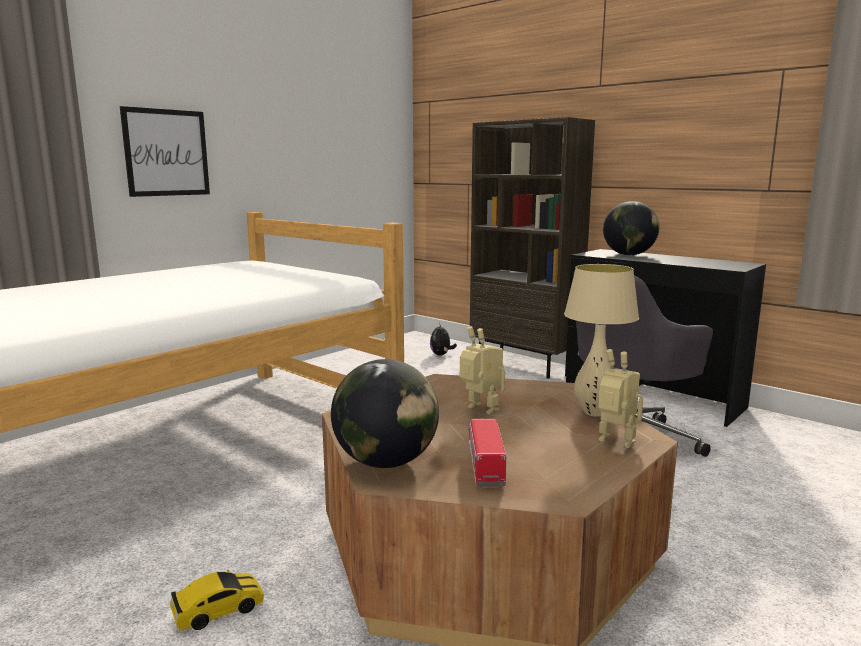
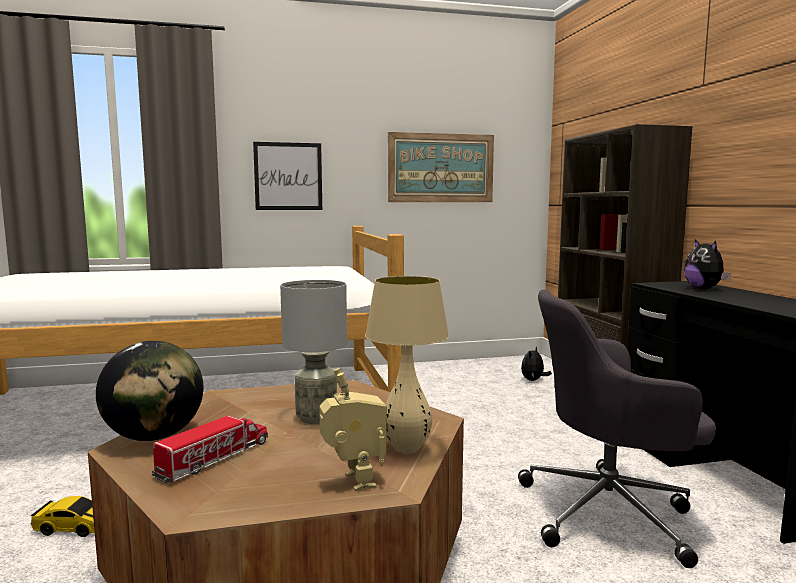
camera: 35 degrees right, 5 degrees down
toy robot [460,326,505,414] -> grey table lamp [280,280,347,424]
globe [603,201,659,255] -> plush toy [684,240,731,289]
none -> picture [388,132,494,202]

